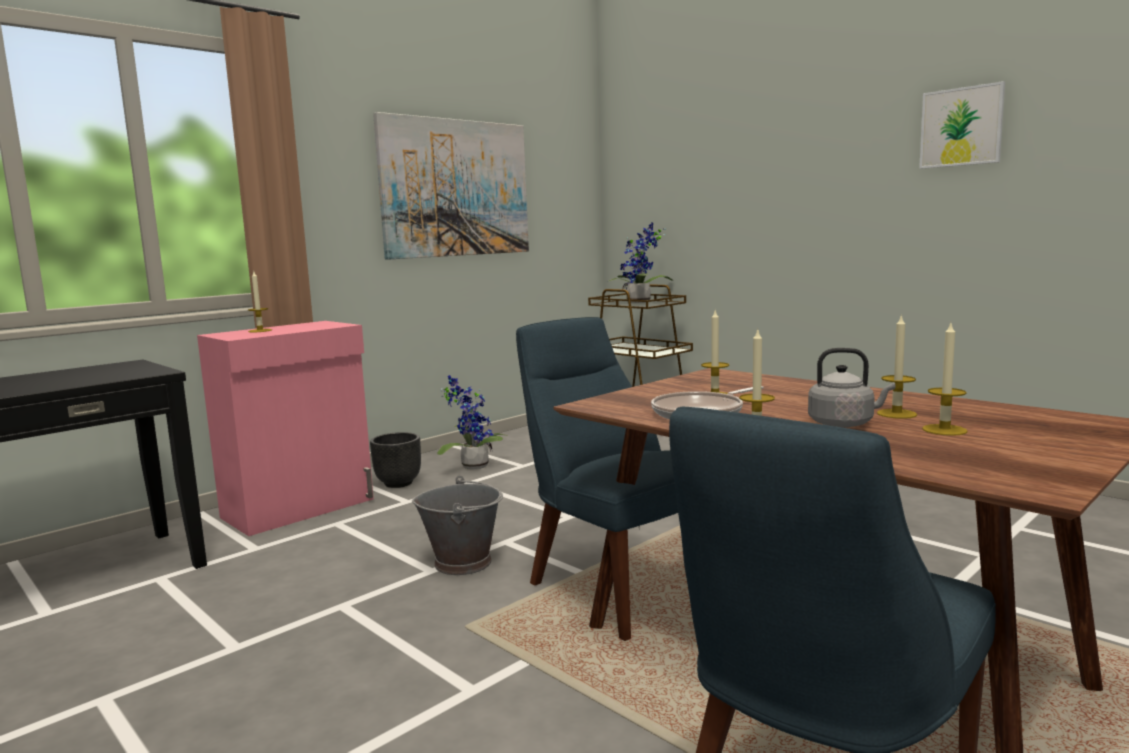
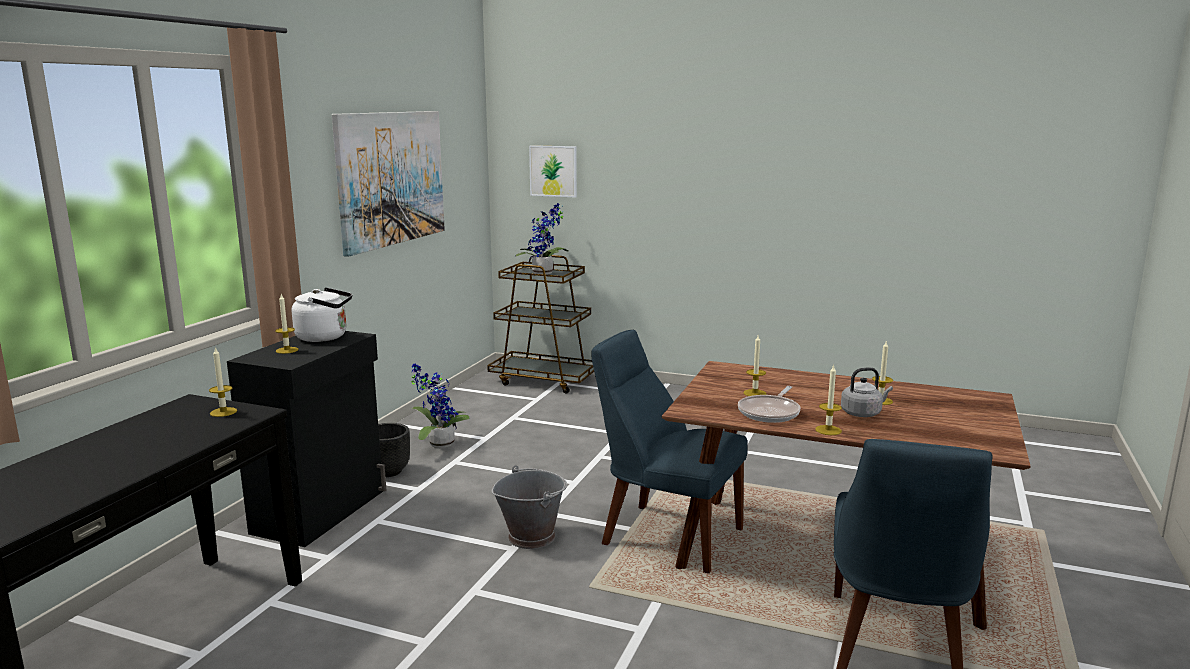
camera: 25 degrees left, 5 degrees up
pink cabinet [197,321,374,536] -> black cabinet [227,331,386,547]
picture [919,81,1005,169] -> picture moved to [529,145,577,198]
candle [922,323,968,436] -> candle moved to [209,347,237,417]
none -> white kettle [292,287,352,342]

